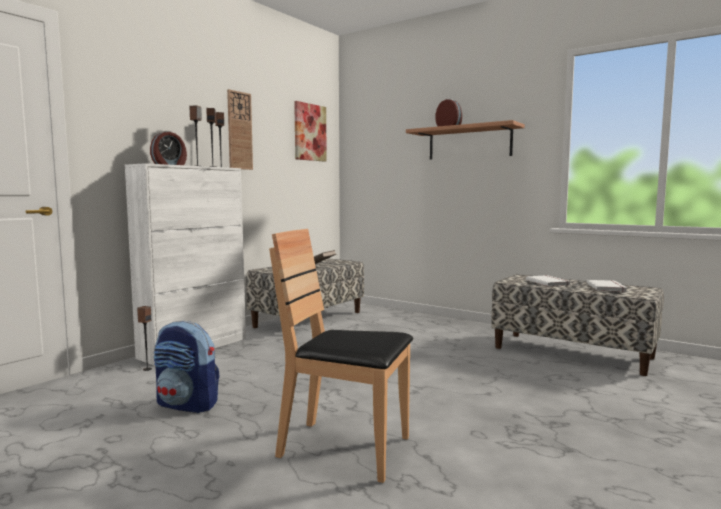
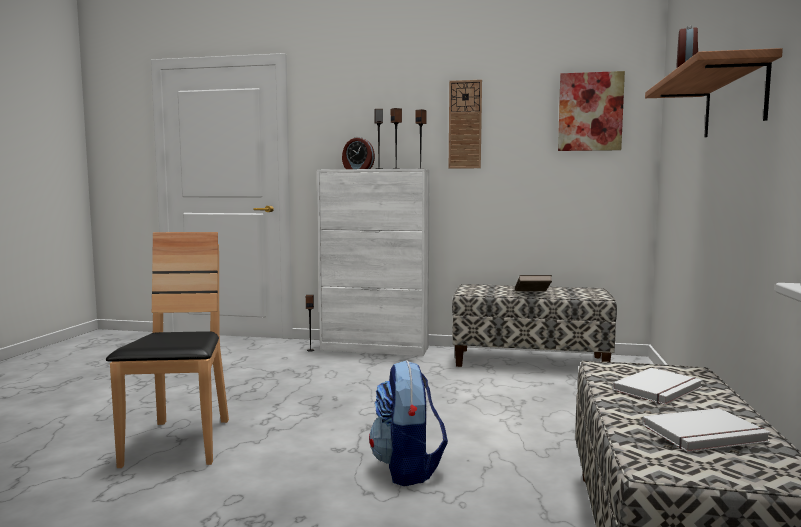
camera: 65 degrees right, 0 degrees up
backpack [154,321,220,413] -> backpack moved to [369,360,448,486]

